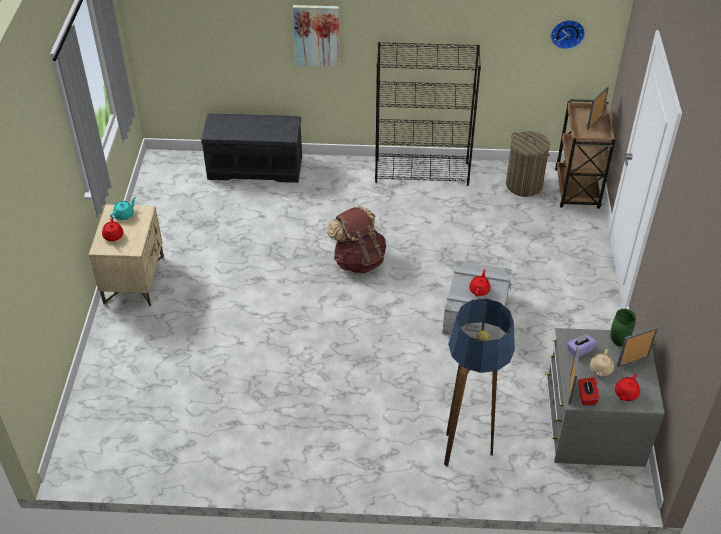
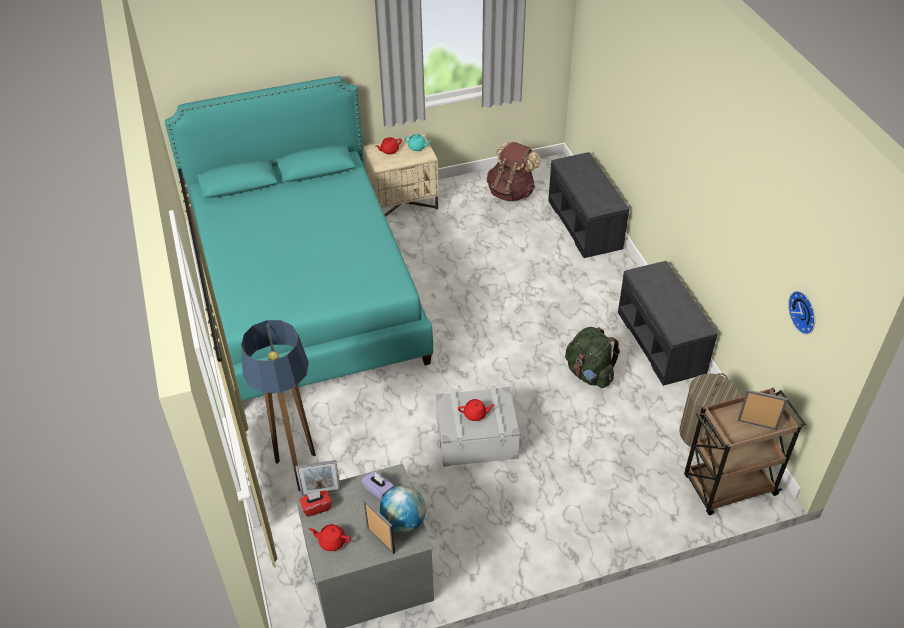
camera: 70 degrees right, 0 degrees up
picture [293,5,340,67] -> none
brown backpack [327,206,386,273] -> brown backpack moved to [487,142,541,202]
black bookcase [375,42,481,186] -> grey bench [618,261,718,386]
beige teapot [590,349,614,377] -> none
green vase [610,309,636,347] -> globe [380,486,426,533]
none -> turquoise bed [164,76,433,403]
none -> green backpack [565,327,620,388]

